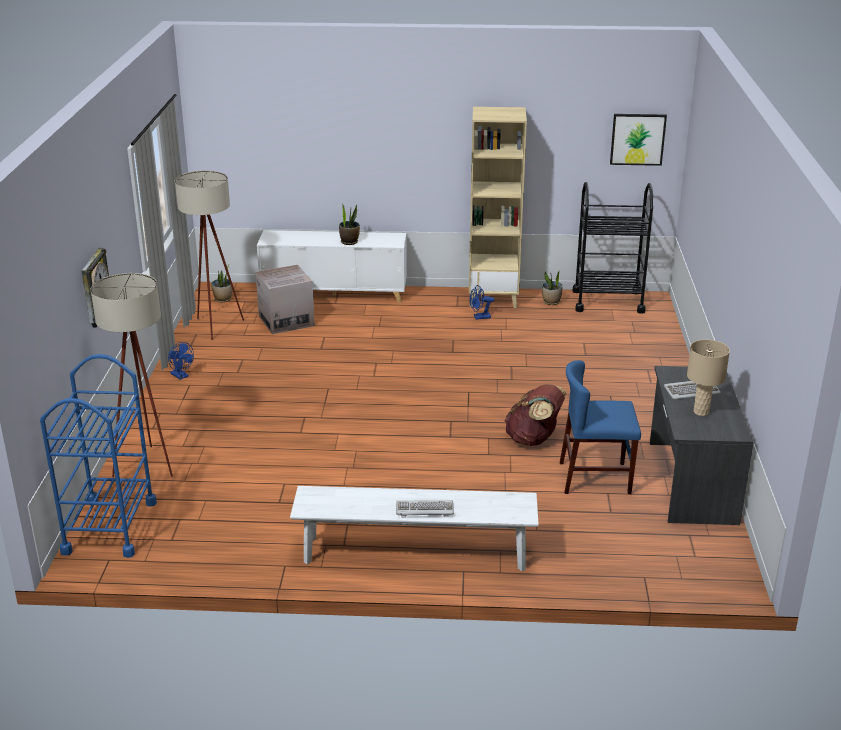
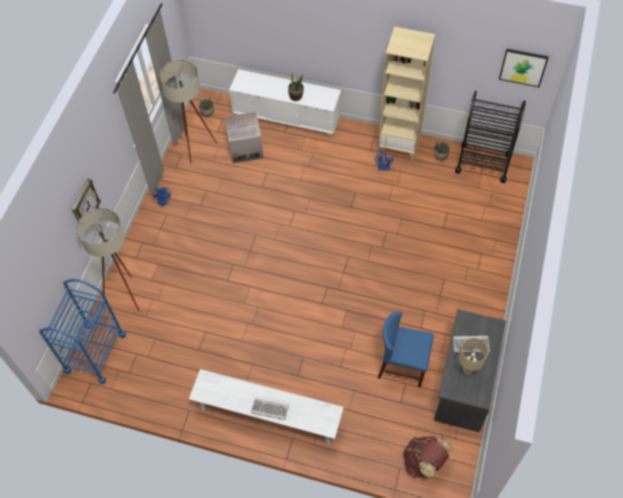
camera: 15 degrees right, 30 degrees up
brown backpack [505,384,566,446] -> brown backpack moved to [403,436,453,477]

